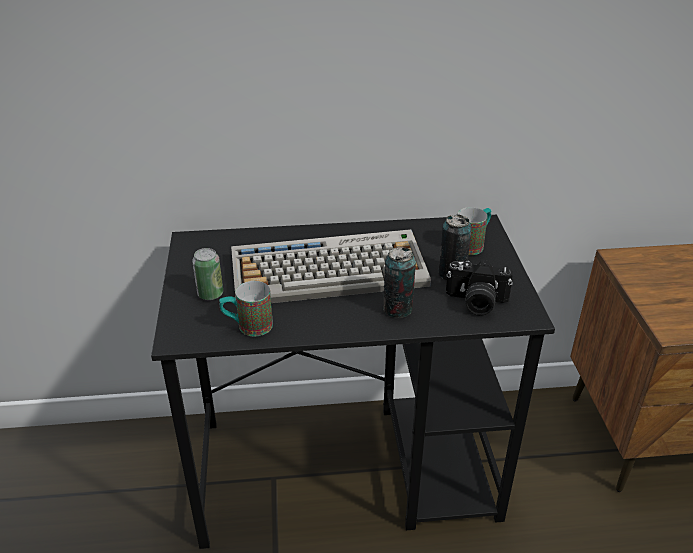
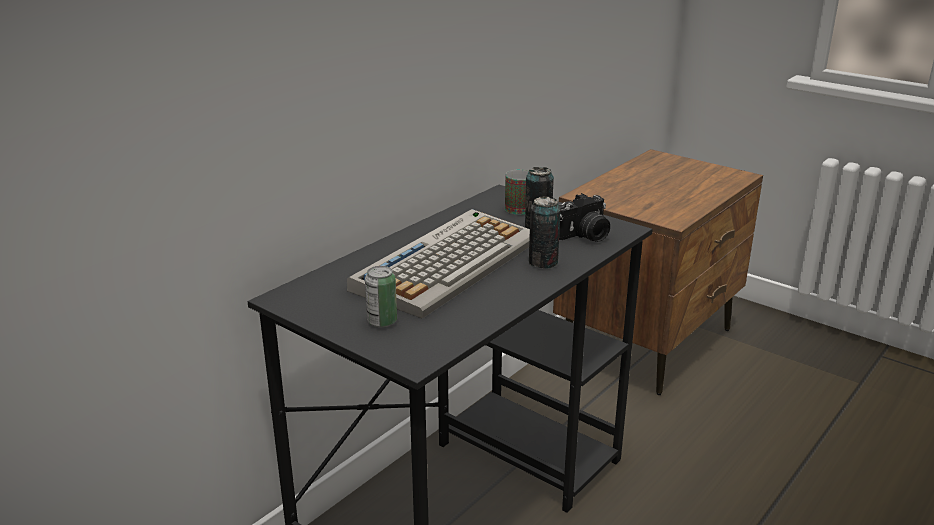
camera: 45 degrees left, 10 degrees down
mug [219,281,273,336] -> none

